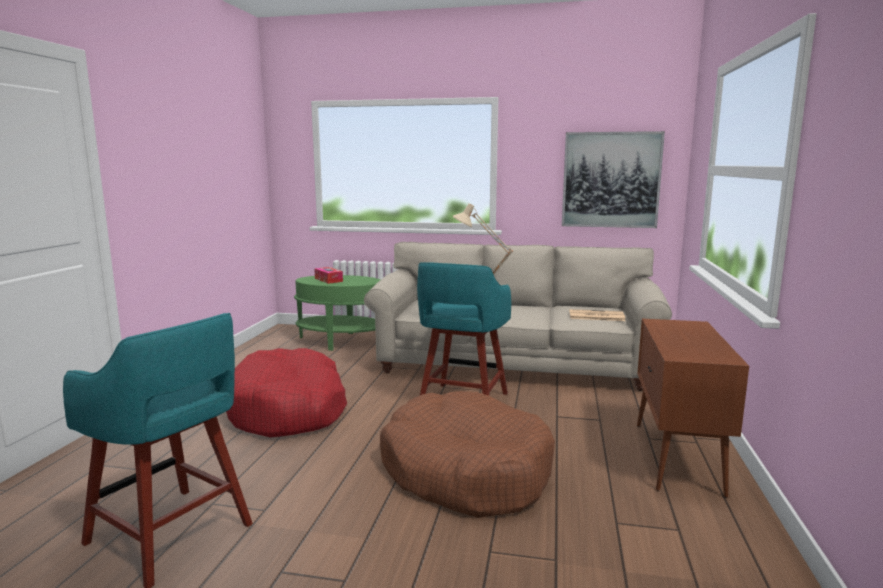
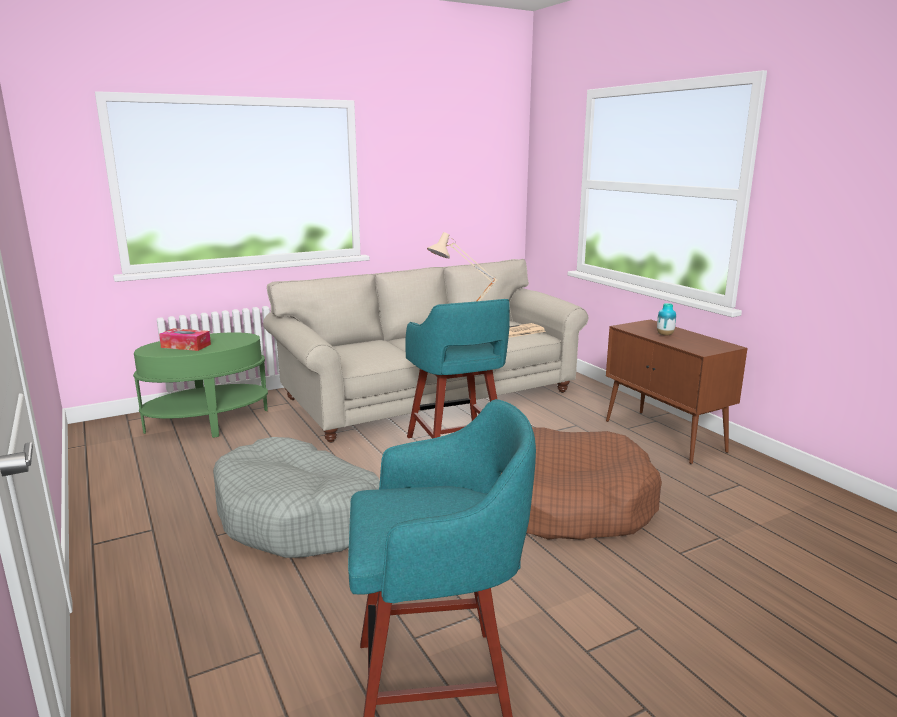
camera: 40 degrees left, 5 degrees up
red dog bed [226,348,347,437] -> grey dog bed [213,437,380,558]
picture [562,131,665,228] -> none
none -> vase [657,303,676,336]

